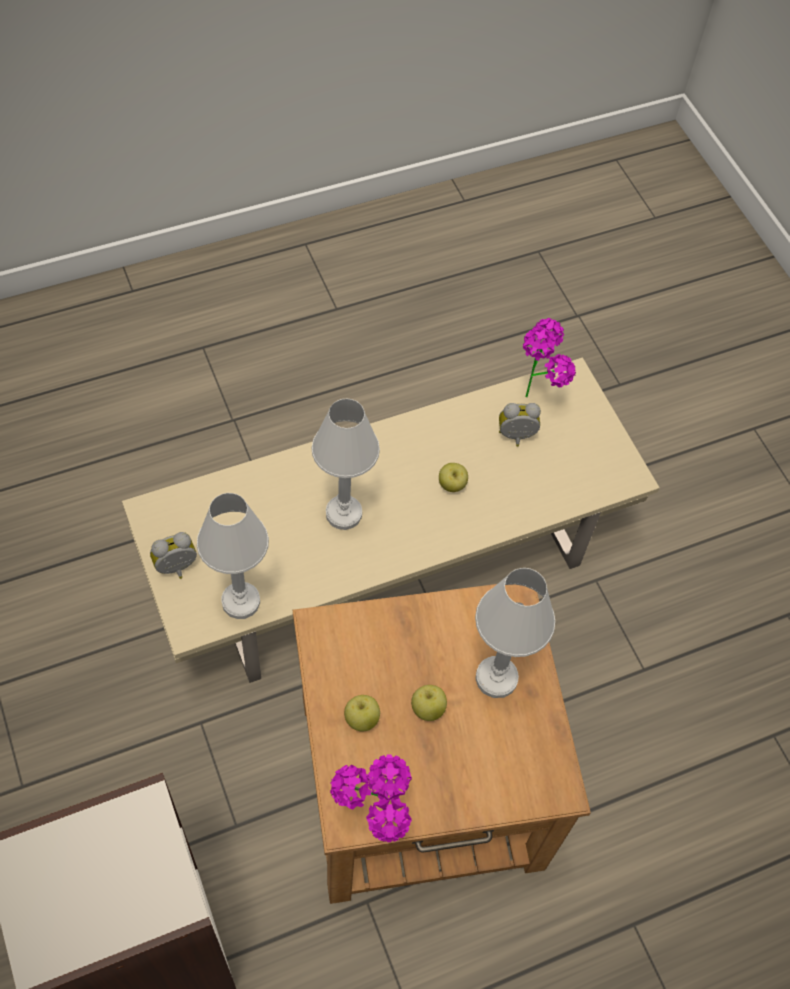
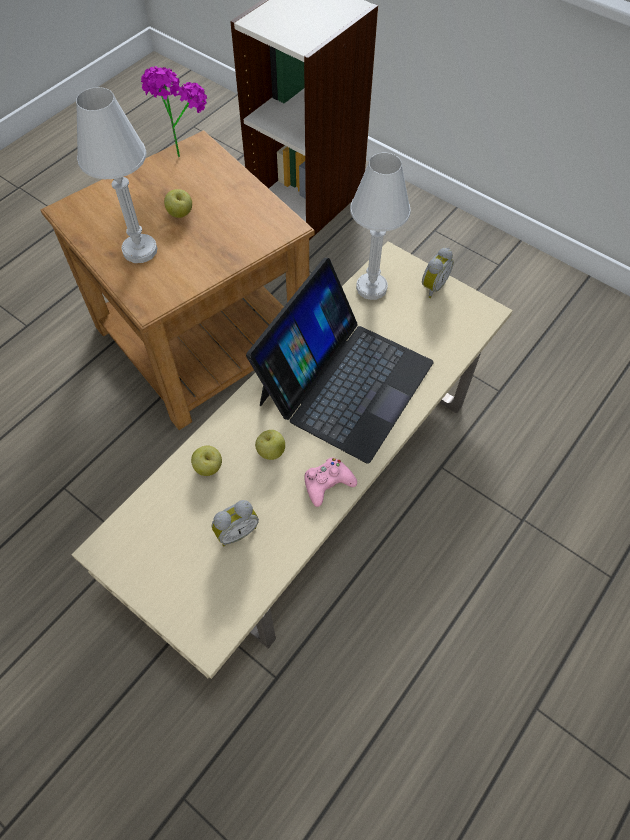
camera: 155 degrees right, 0 degrees up
white table lamp [312,399,380,530] -> laptop [246,258,434,464]
apple [344,695,380,731] -> apple moved to [191,446,222,476]
potted plant [523,318,576,397] -> none
none -> pink game controller [304,457,357,507]

